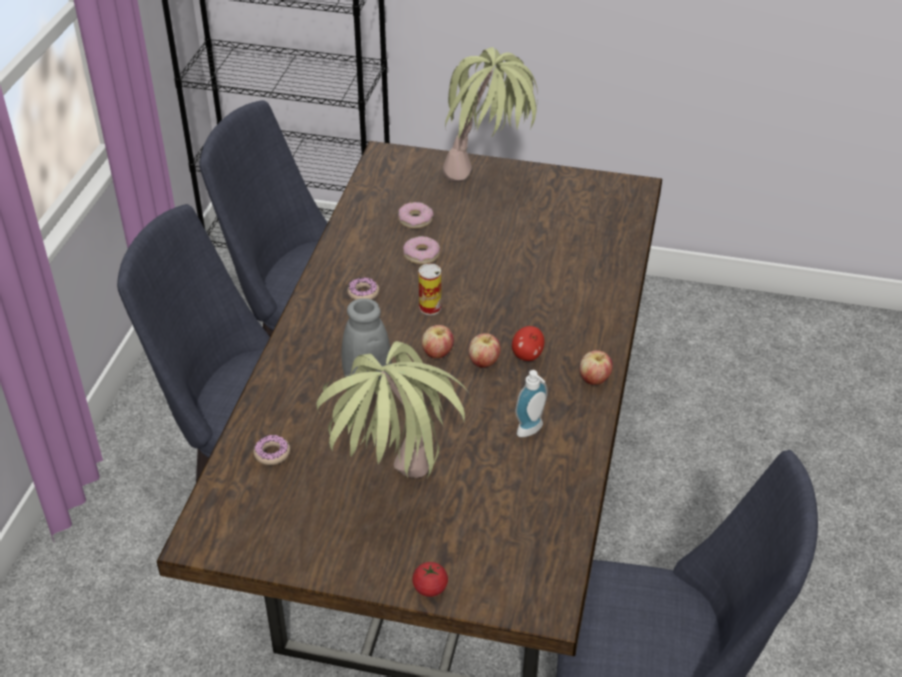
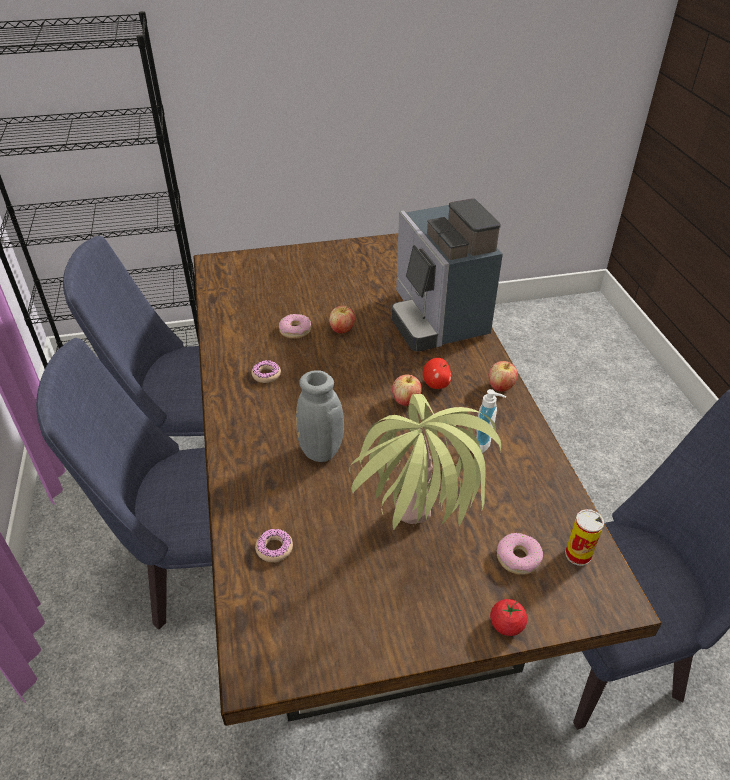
camera: 25 degrees left, 0 degrees up
donut [398,202,433,229] -> donut moved to [497,533,543,574]
can [419,263,442,315] -> can moved to [565,509,604,566]
apple [422,325,454,358] -> apple moved to [329,306,355,333]
potted plant [443,47,538,182] -> none
none -> coffee machine [392,198,503,351]

